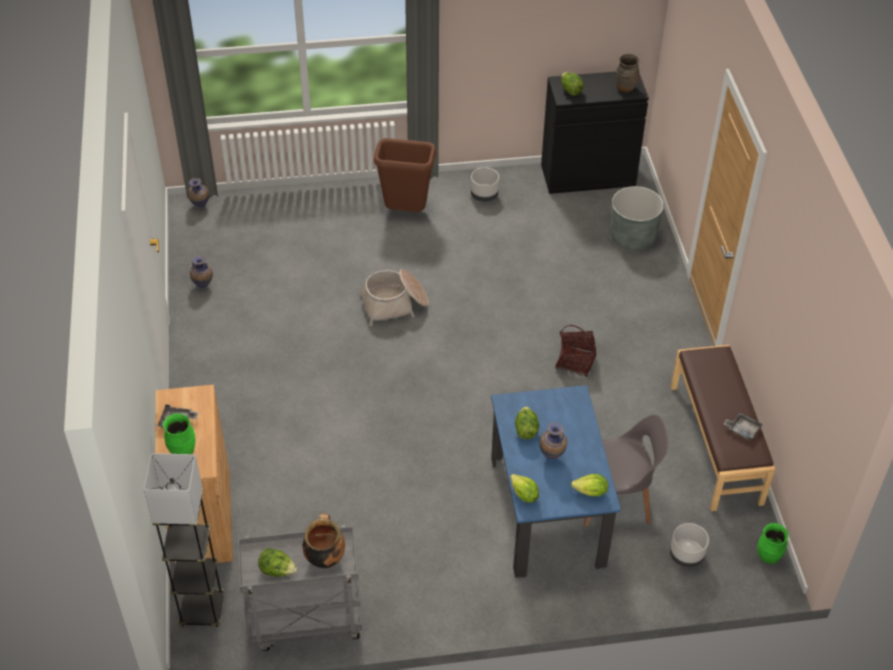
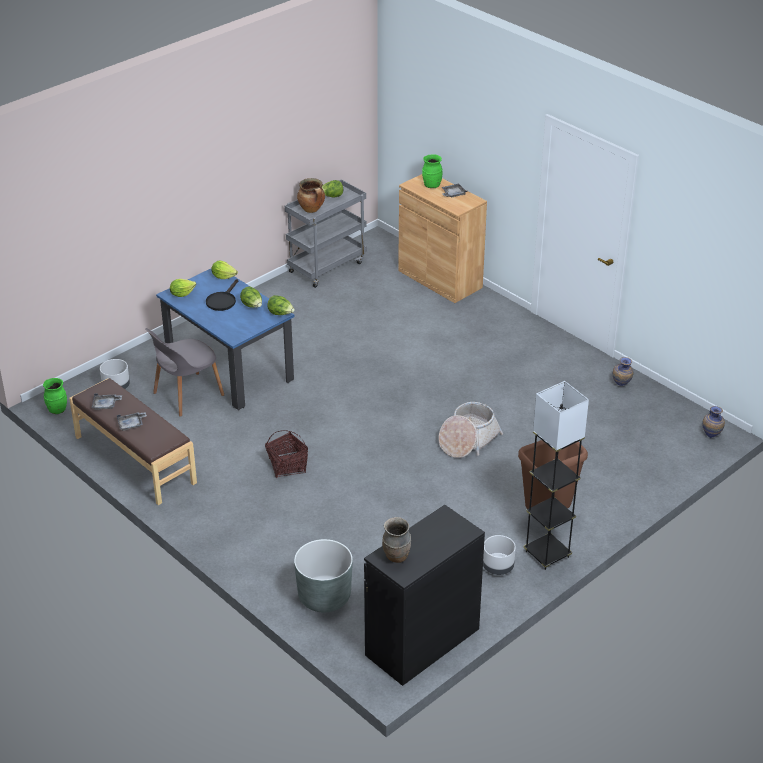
camera: 145 degrees right, 10 degrees down
grey floor lamp [144,453,224,627] -> grey floor lamp moved to [523,381,589,570]
vase [539,423,567,459] -> black frying pan [206,279,238,311]
lettuce [561,72,584,95] -> lettuce moved to [267,295,295,315]
none -> grey tray [117,412,147,431]

